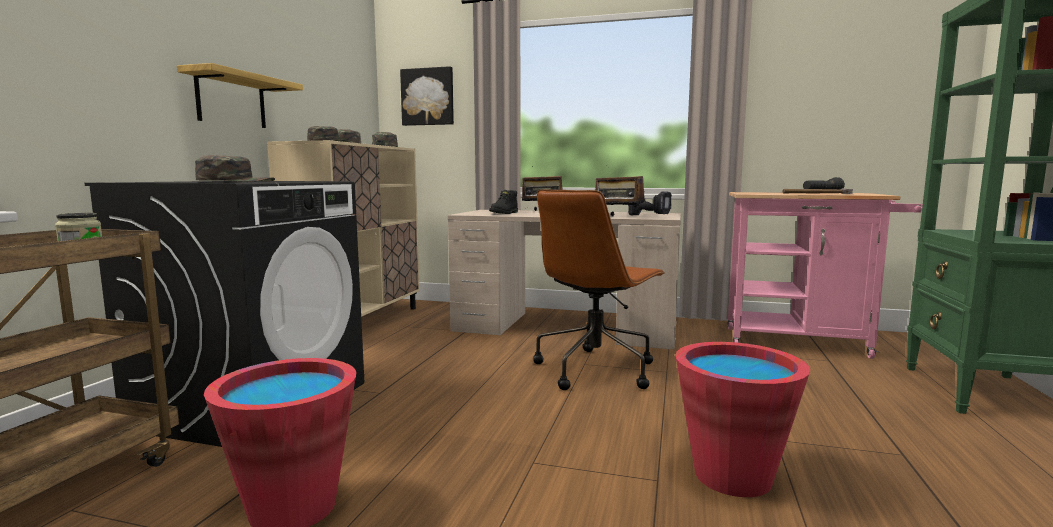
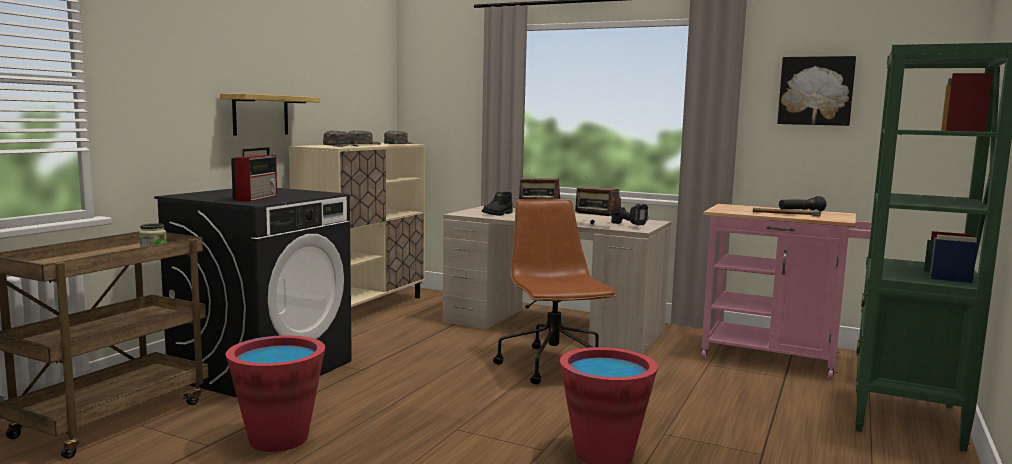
camera: 10 degrees right, 0 degrees up
green cap [195,155,275,182] -> radio [231,147,277,202]
picture [400,66,454,126] -> picture moved to [777,56,856,126]
brown office chair [533,190,665,390] -> brown office chair turned 120 degrees clockwise [493,199,617,385]

